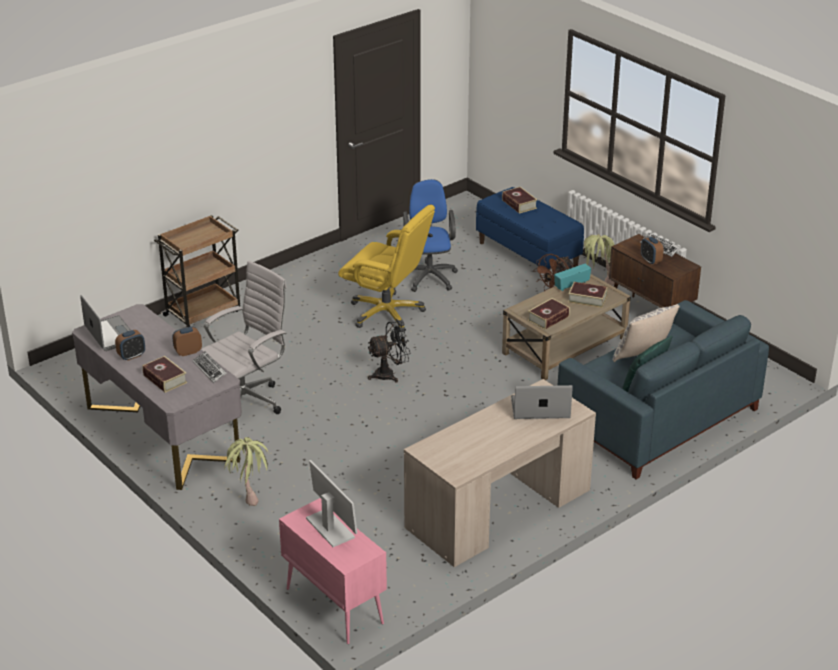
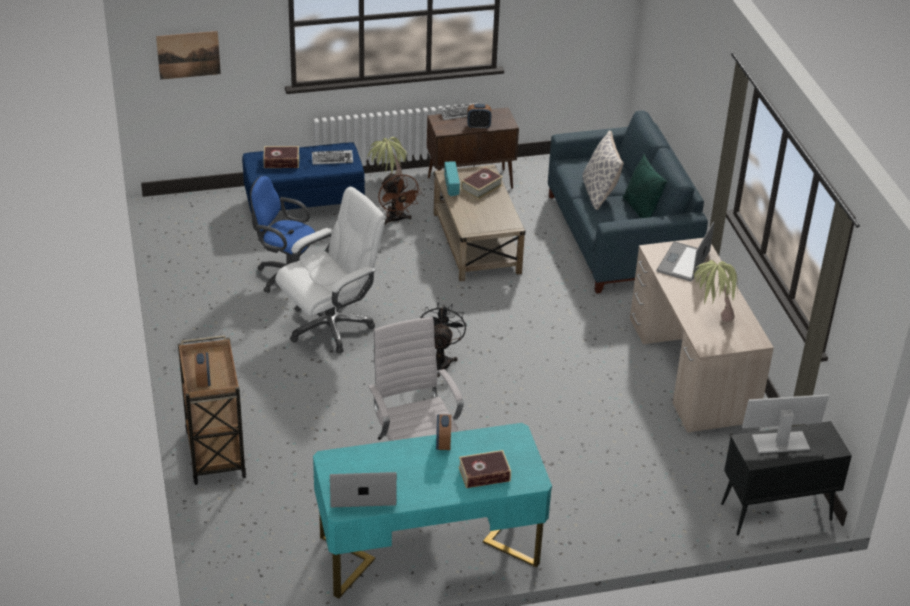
camera: 65 degrees left, 5 degrees up
grey desk [72,304,242,490] -> turquoise desk [313,423,552,599]
alarm clock [115,330,145,361] -> alarm clock moved to [194,352,211,387]
keyboard [192,351,227,383] -> keyboard moved to [312,150,353,165]
potted plant [223,437,269,506] -> potted plant moved to [693,260,738,322]
pink cabinet [279,498,387,644] -> black cabinet [721,421,852,536]
yellow office chair [338,205,435,332] -> white office chair [275,187,385,353]
book [528,298,570,330] -> none
none -> picture [156,31,221,80]

